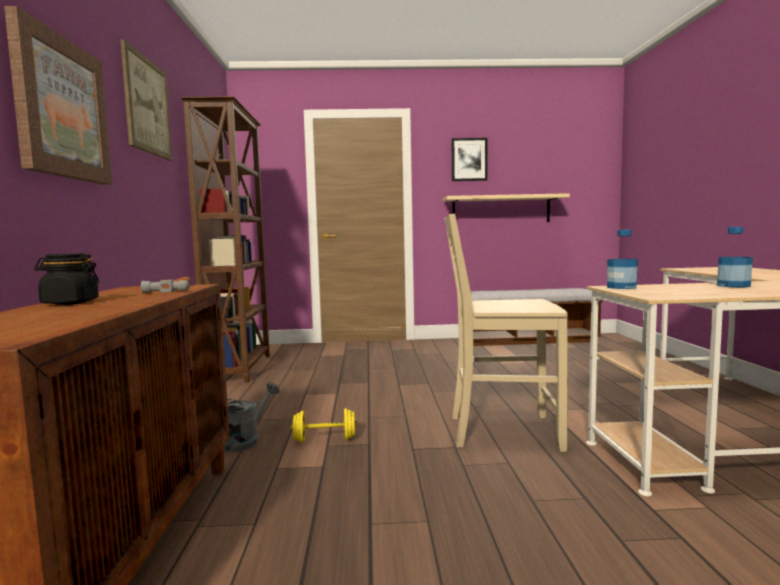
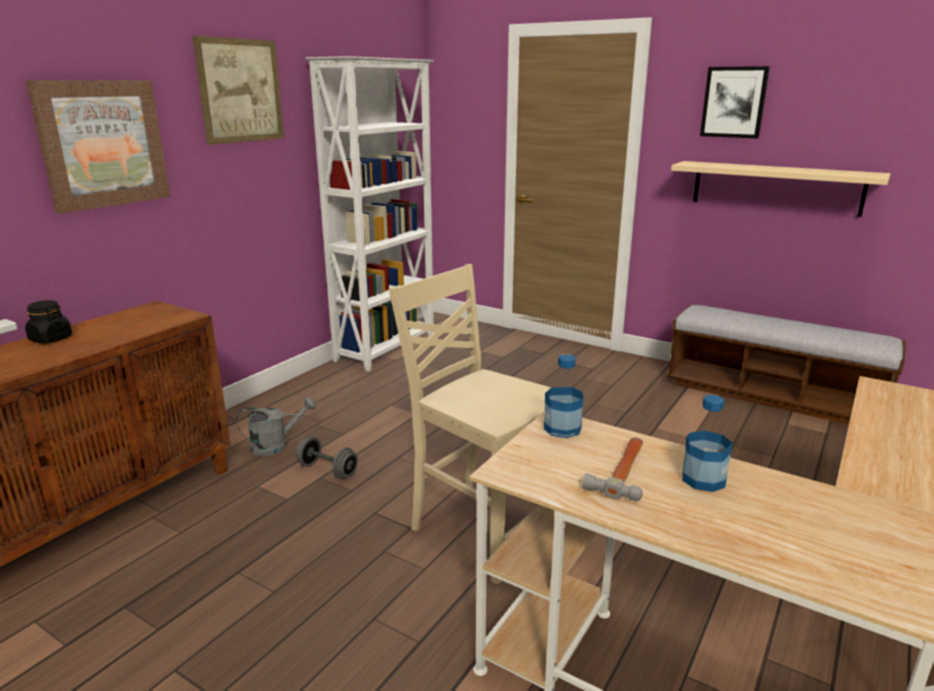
camera: 35 degrees right, 15 degrees up
hammer [141,277,191,293] -> hammer moved to [582,438,643,501]
brown bookcase [181,96,270,383] -> white bookcase [305,56,434,371]
yellow dumbbell [291,408,357,443] -> grey dumbbell [296,437,358,479]

